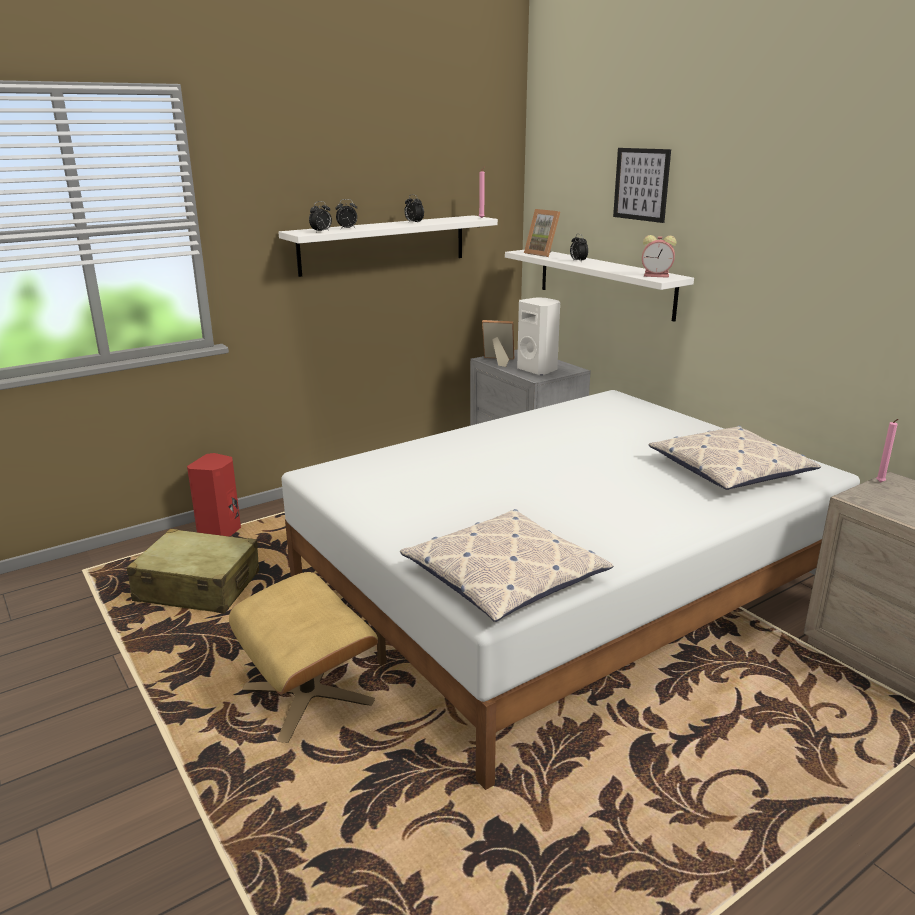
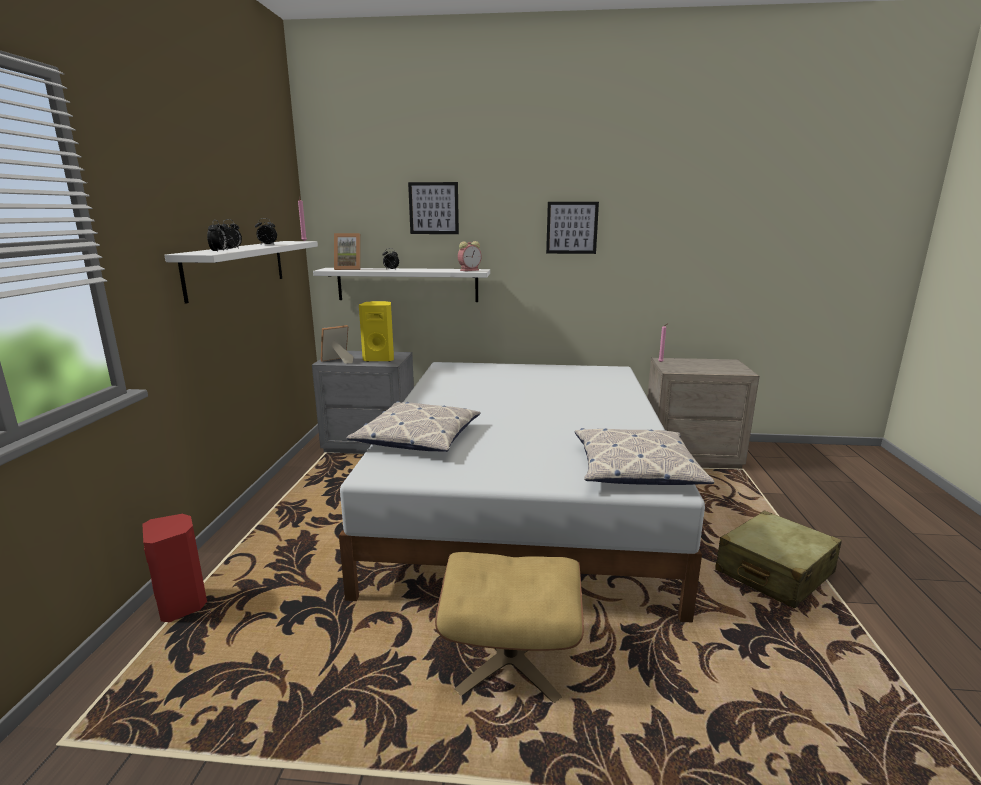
camera: 50 degrees left, 5 degrees down
beige suitcase [127,528,259,614] -> beige suitcase moved to [715,511,842,609]
white speaker [517,297,560,375] -> yellow speaker [359,301,394,362]
pillow [649,426,821,490] -> pillow moved to [346,401,481,452]
none -> picture [546,202,599,254]

